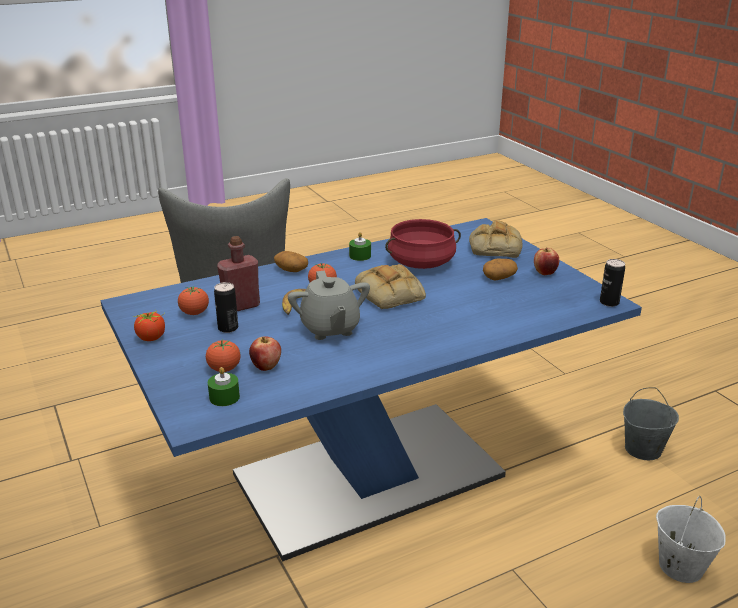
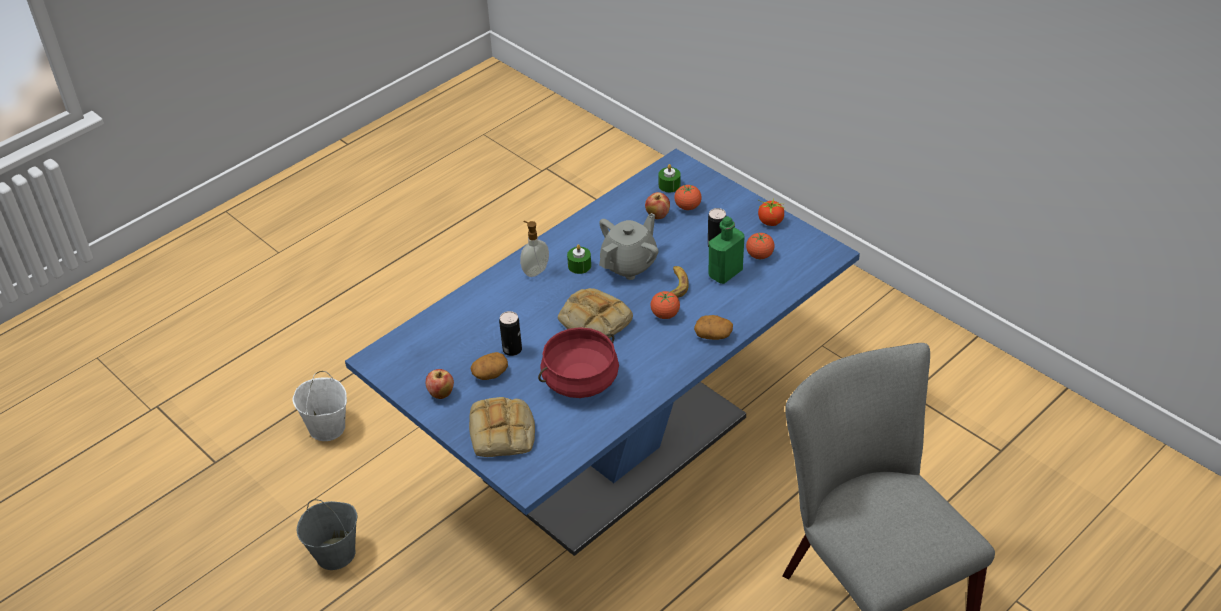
camera: 165 degrees right, 15 degrees up
red bottle [217,236,260,311] -> green bottle [708,216,745,284]
grey teapot [288,271,370,340] -> grey teapot turned 75 degrees clockwise [599,213,658,280]
green candle [349,232,371,261] -> green candle moved to [567,244,591,274]
can [600,259,625,307] -> can moved to [499,311,522,356]
none -> soap dispenser [520,221,549,277]

